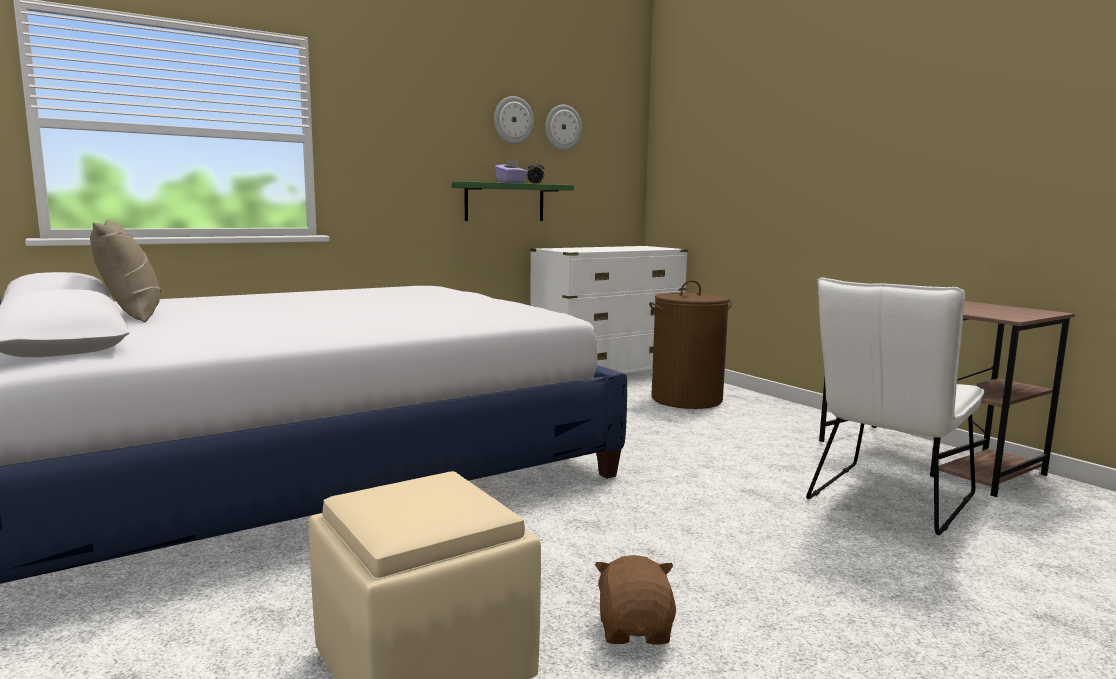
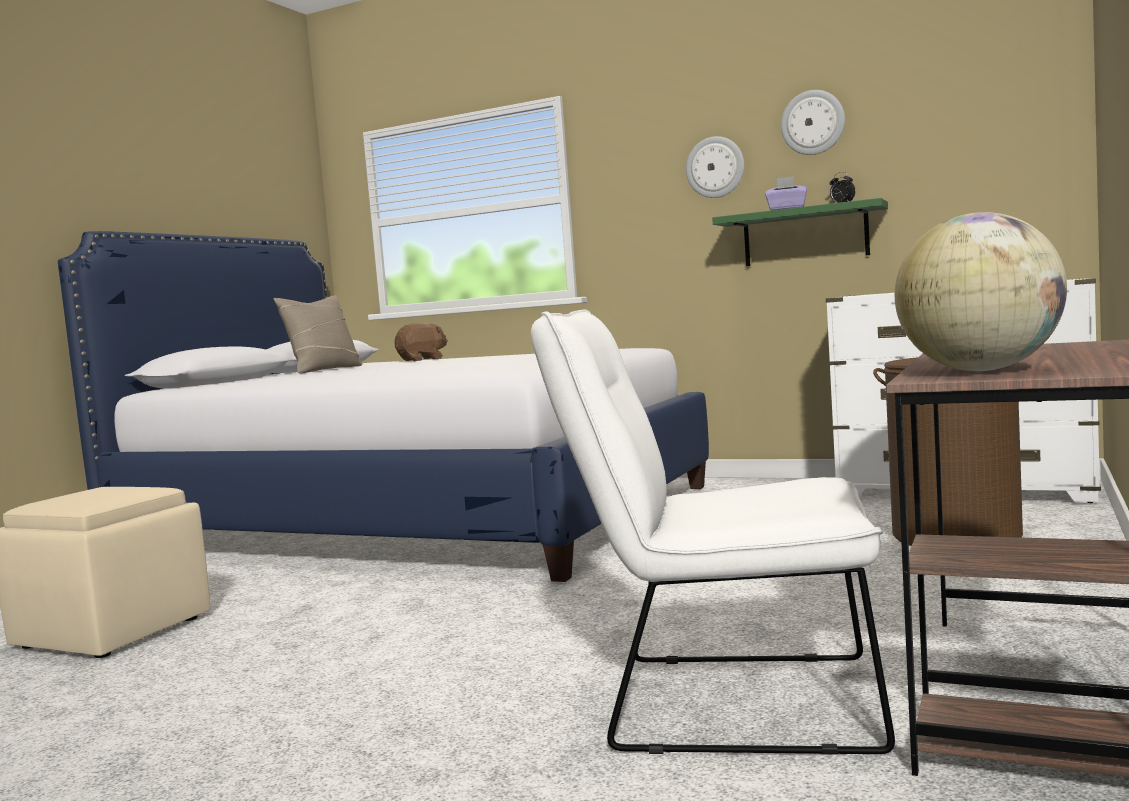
camera: 60 degrees right, 5 degrees down
wall clock [545,105,582,150] -> wall clock moved to [686,136,744,198]
brown plush toy [595,555,676,645] -> brown plush toy moved to [394,323,448,361]
none -> globe [895,212,1067,371]

